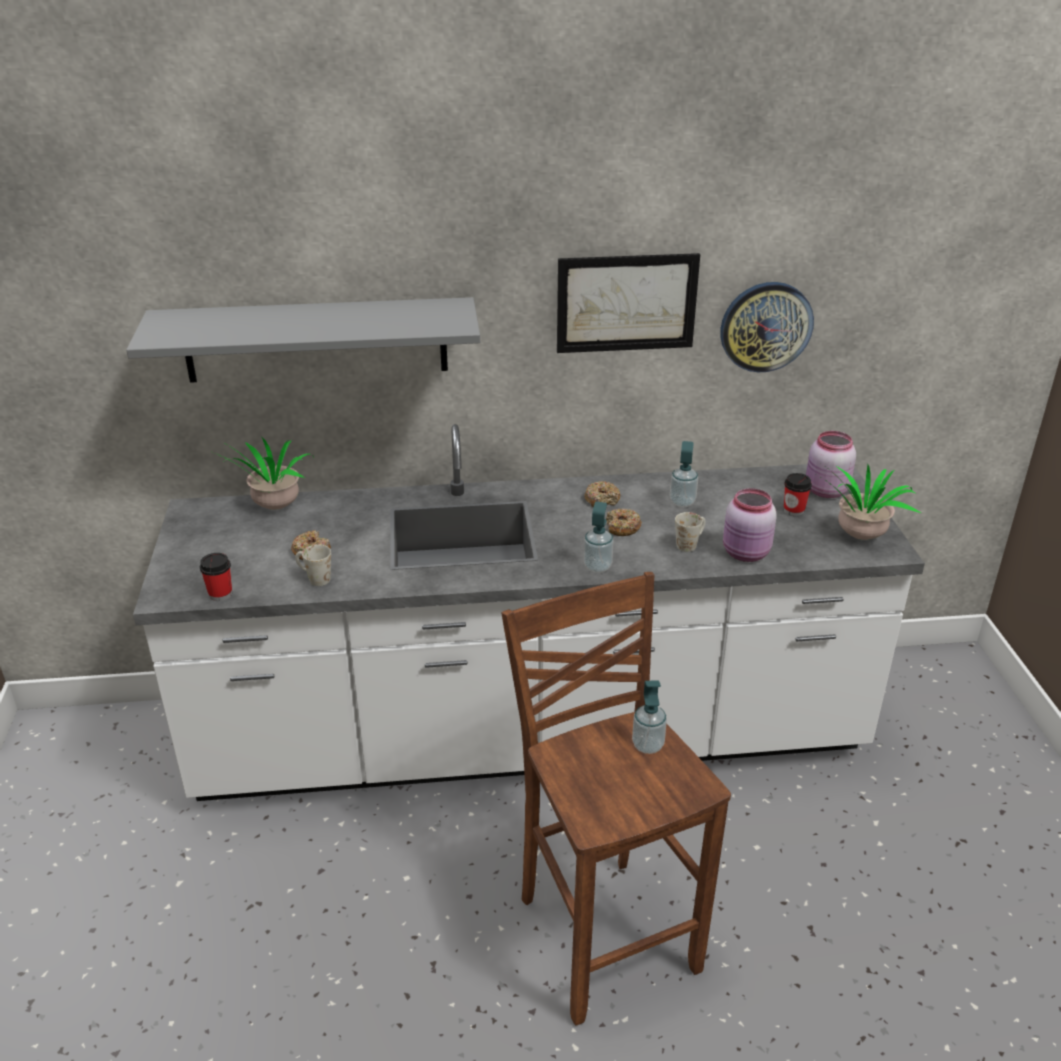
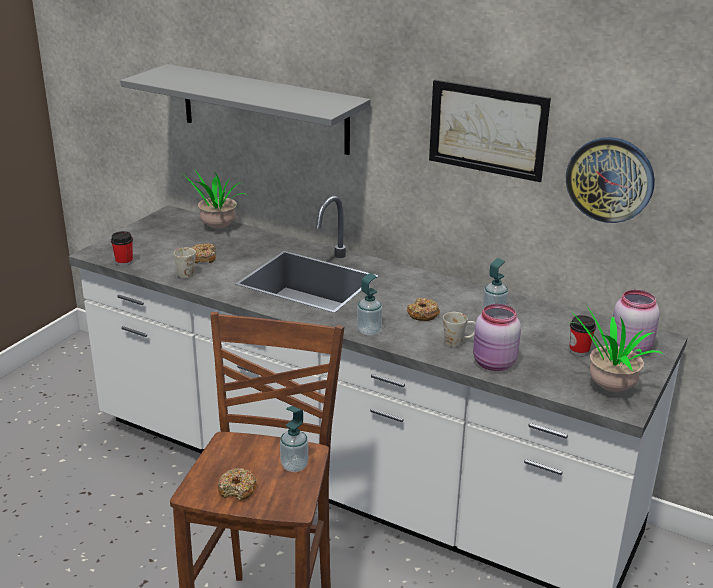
camera: 35 degrees right, 5 degrees down
donut [584,481,620,507] -> donut moved to [218,468,257,501]

